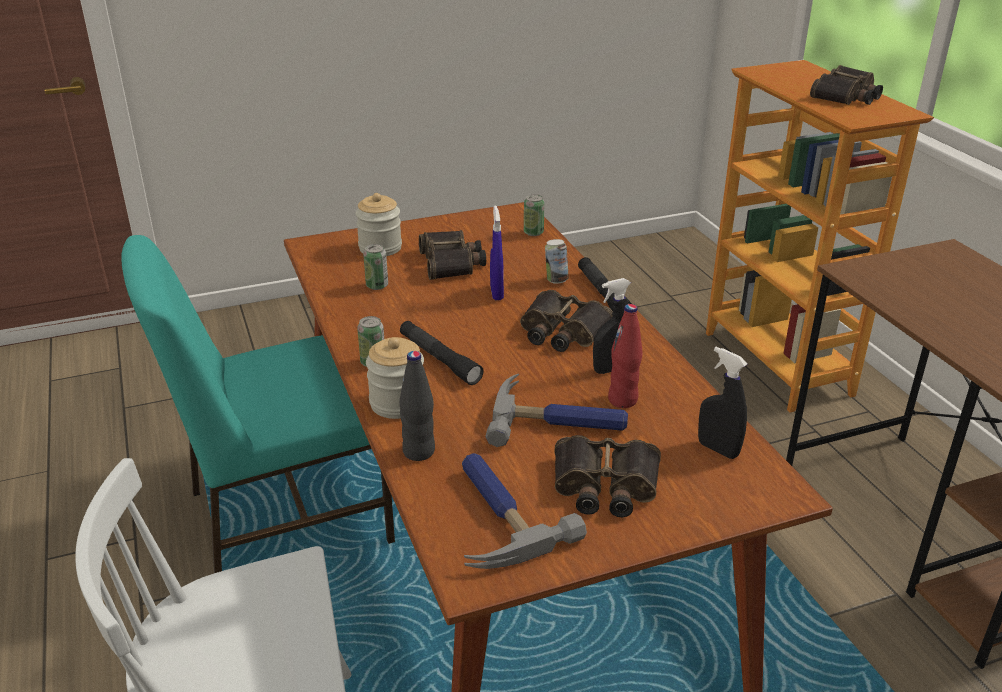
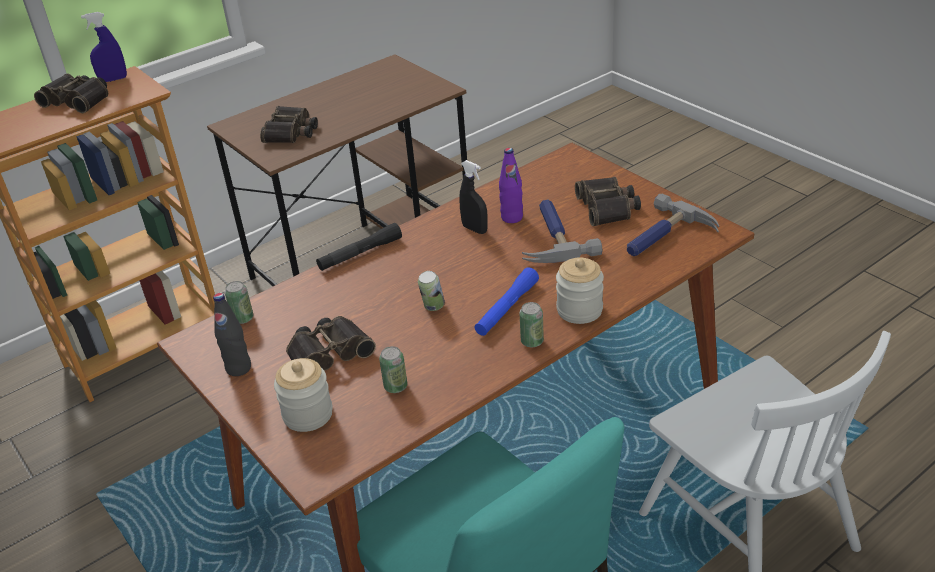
camera: 105 degrees left, 5 degrees up
black bottle [399,351,435,461] -> black bottle moved to [213,293,251,376]
black flashlight [400,321,484,385] -> blue flashlight [475,267,539,336]
blue spray bottle [490,206,504,300] -> blue spray bottle moved to [81,12,127,82]
binoculars [520,290,613,352] -> binoculars moved to [260,106,318,143]
can [545,239,569,284] -> can moved to [418,271,445,311]
red bottle [608,304,642,408] -> purple bottle [499,148,523,223]
black spray bottle [698,347,748,459] -> none

